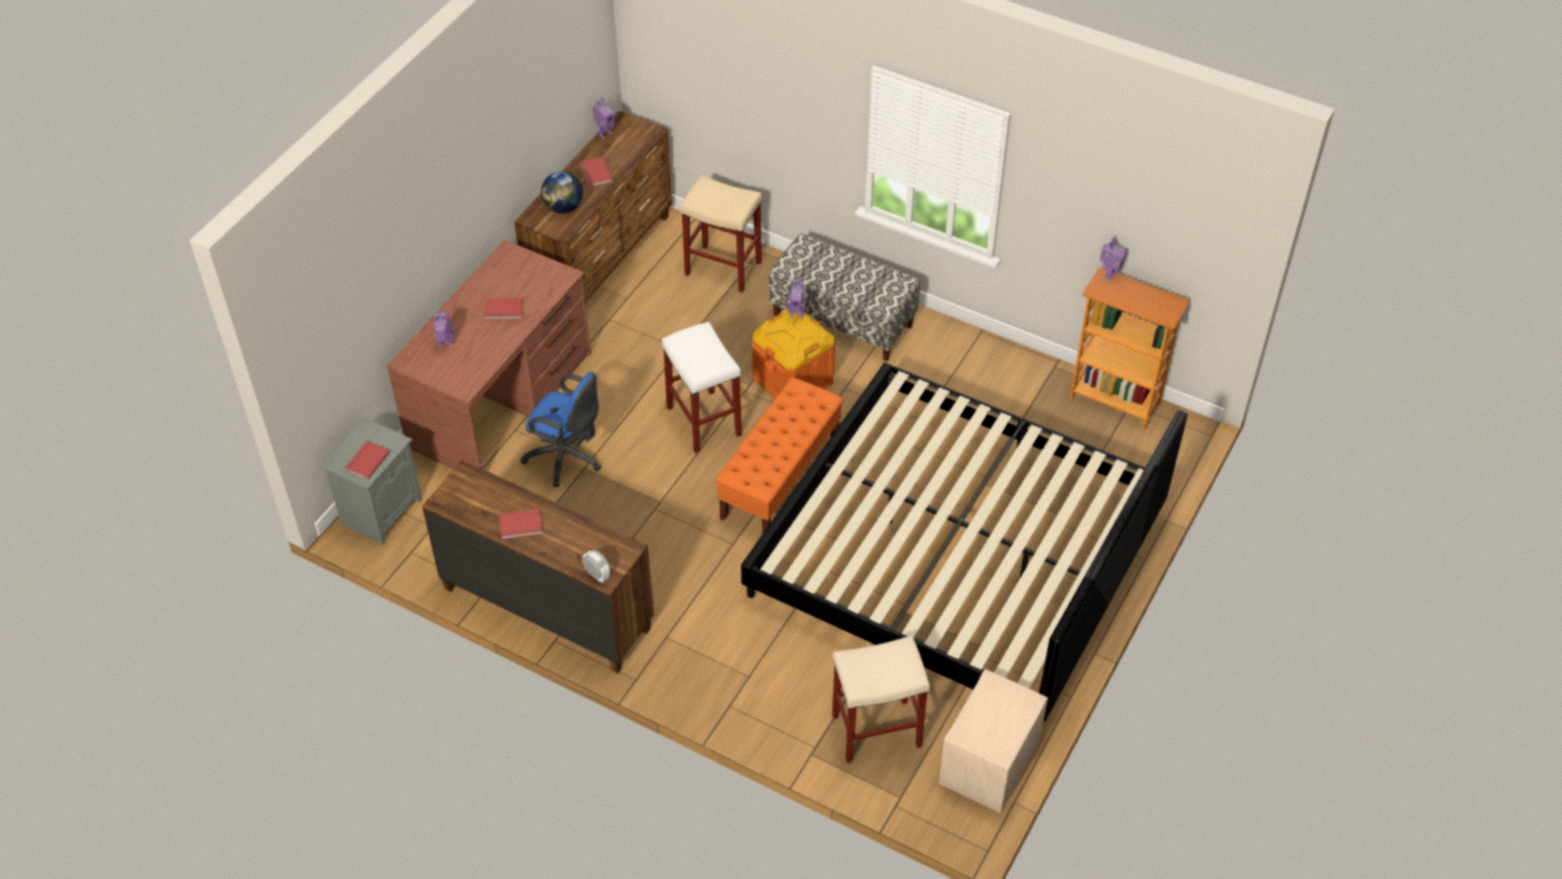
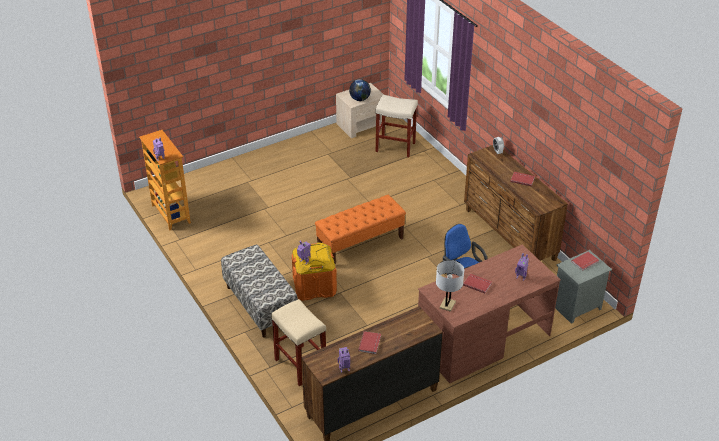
camera: 150 degrees left, 10 degrees down
globe [541,171,583,214] -> globe moved to [349,79,371,101]
white stool [662,322,742,453] -> none
bed [741,363,1187,723] -> none
none -> white table lamp [436,260,464,312]

